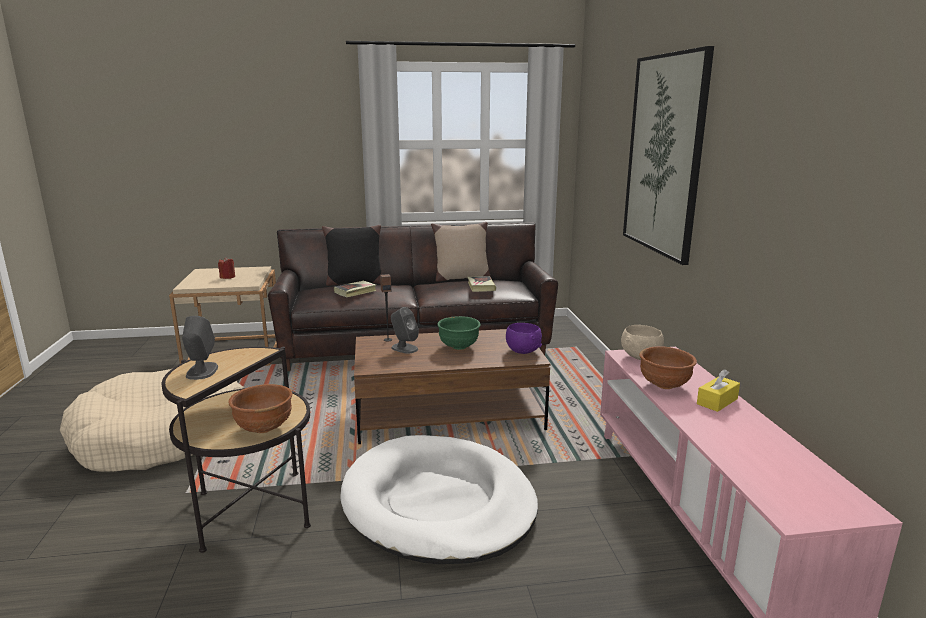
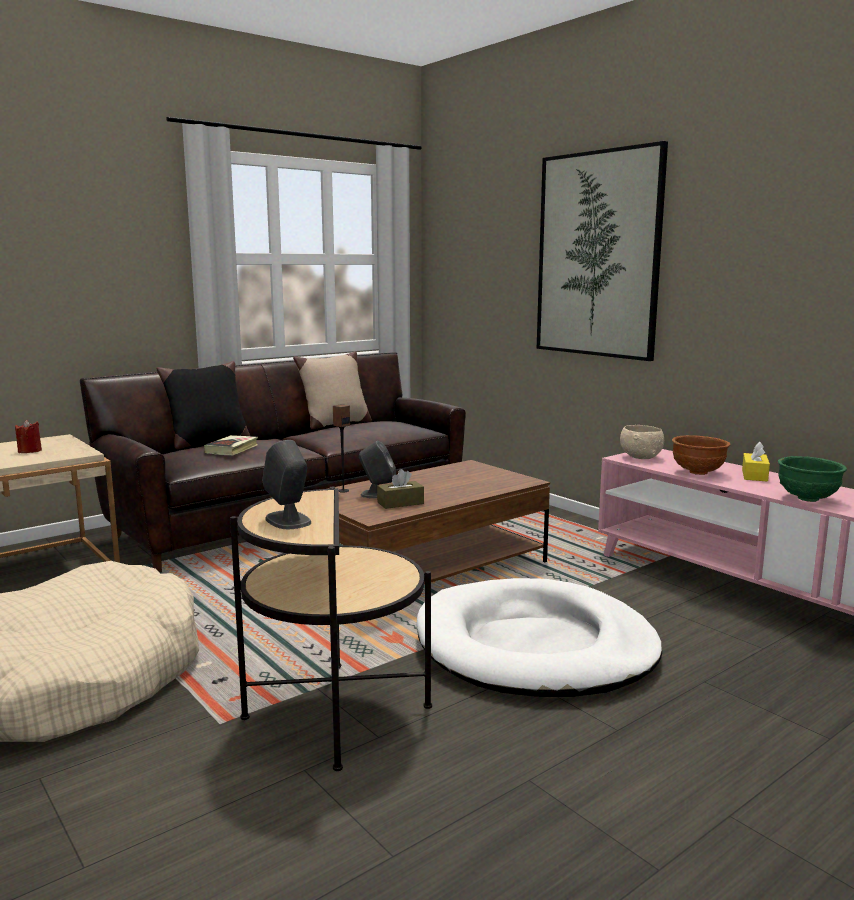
camera: 30 degrees left, 5 degrees down
brown bowl [228,384,292,433] -> none
green bowl [438,316,481,350] -> green bowl moved to [778,456,847,502]
book [467,276,496,292] -> none
purple bowl [506,323,542,354] -> none
none -> brown tissue box [377,469,424,509]

